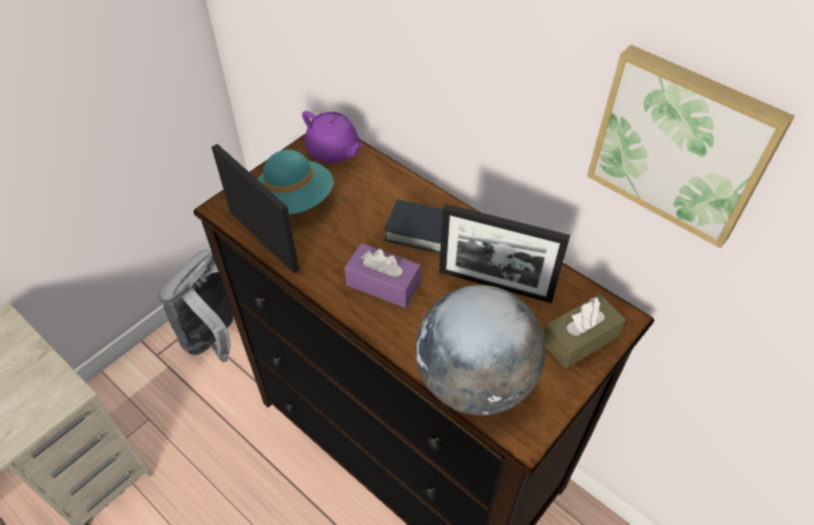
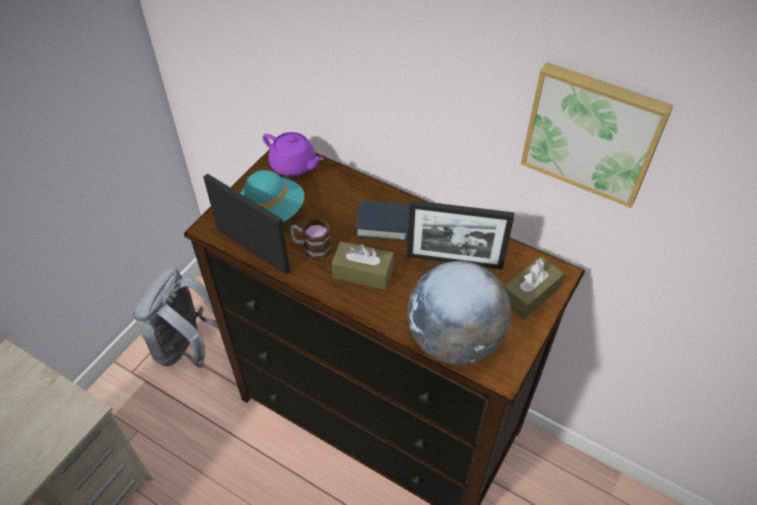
camera: 10 degrees left, 0 degrees up
purple tissue box [344,243,421,308] -> brown tissue box [331,241,394,290]
none -> mug [290,218,332,260]

